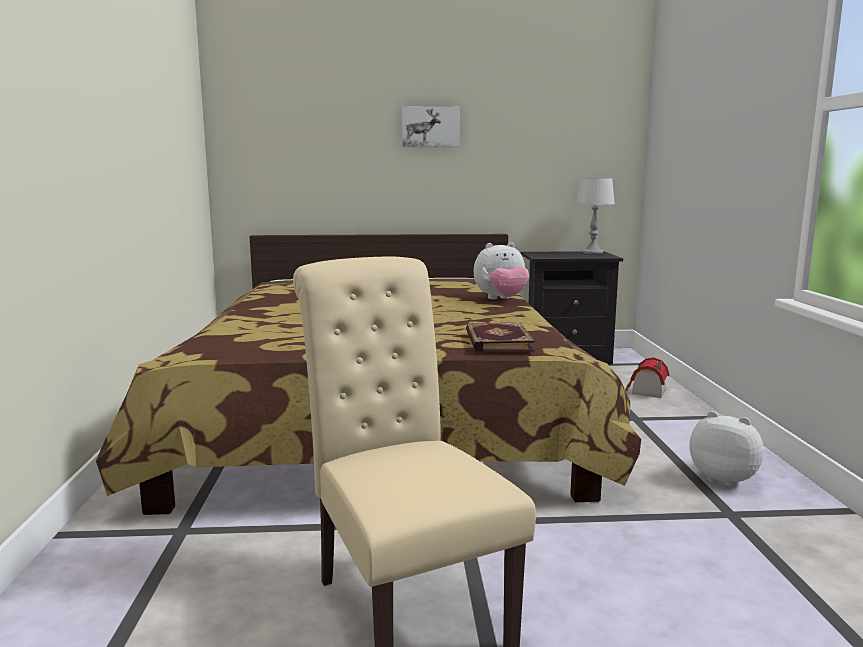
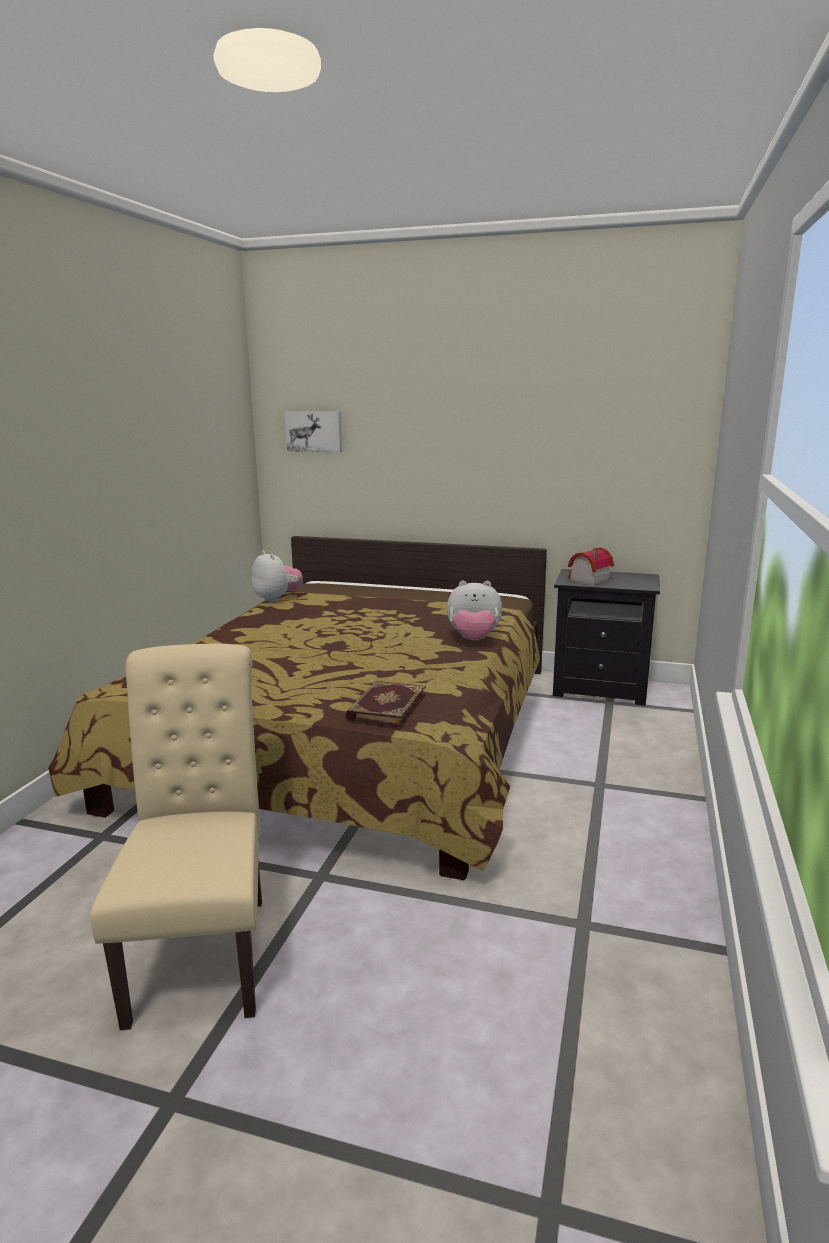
camera: 20 degrees right, 5 degrees up
picture [402,106,460,147] -> picture moved to [285,411,342,452]
grey table lamp [576,178,615,254] -> none
toy house [625,357,669,398] -> toy house moved to [568,547,614,586]
plush toy [690,411,764,487] -> plush toy moved to [252,551,303,603]

